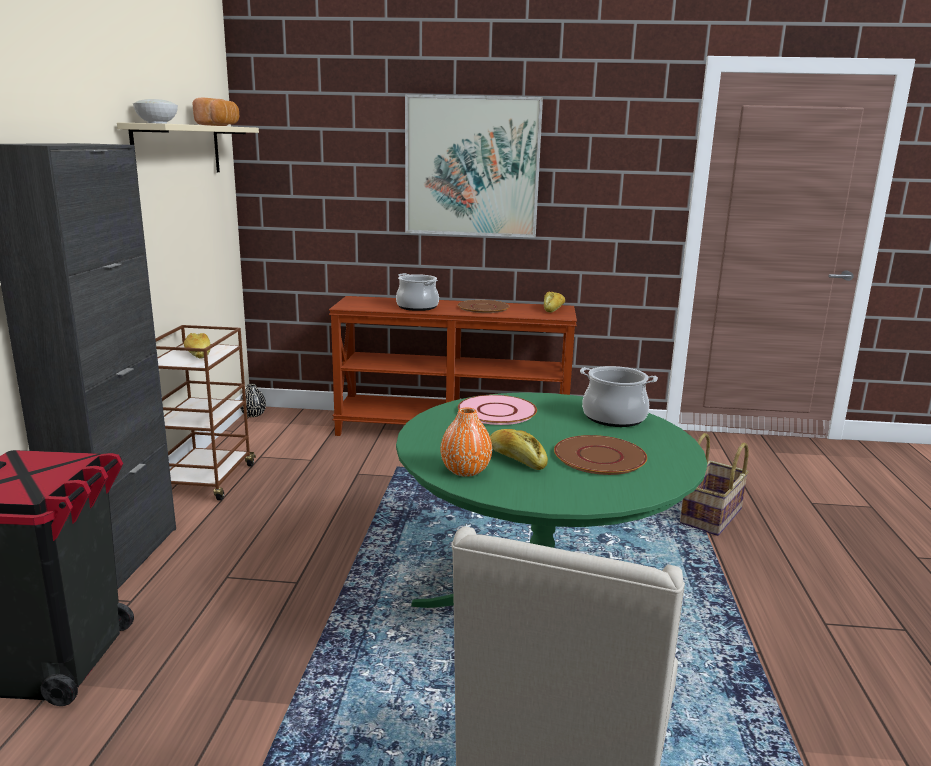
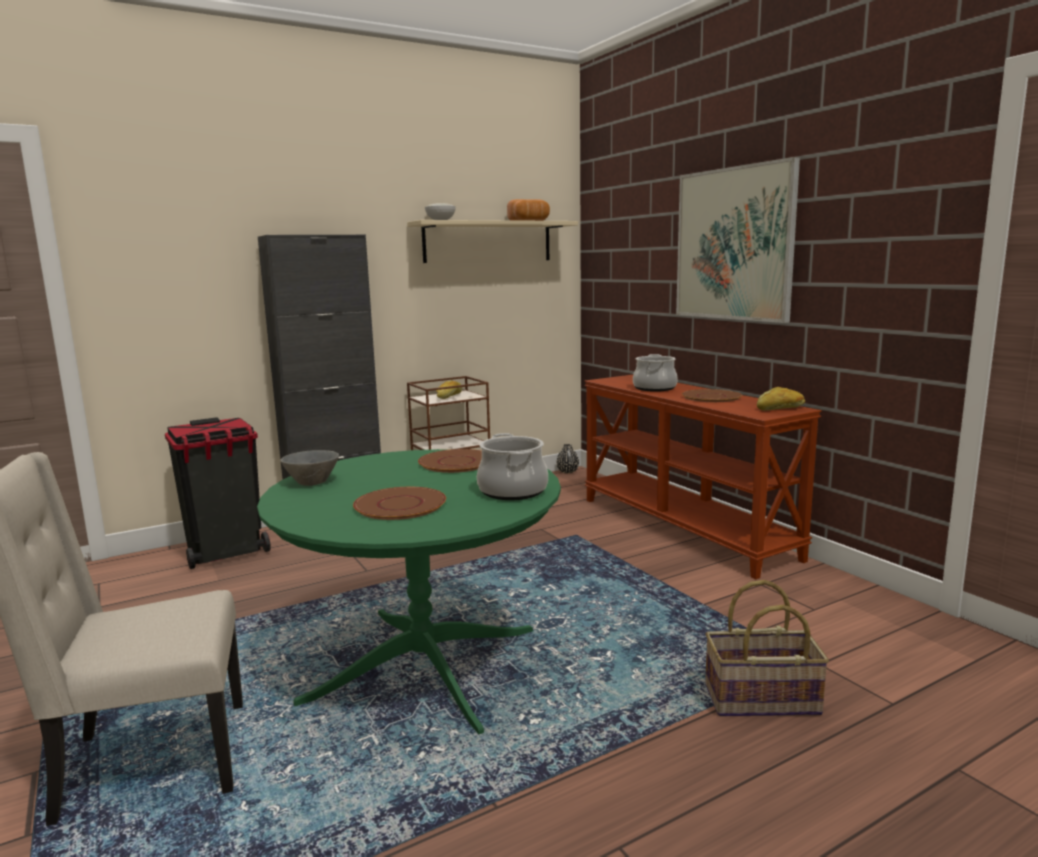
camera: 55 degrees right, 5 degrees down
orange vase [440,408,492,477] -> grey bowl [280,450,339,486]
pink plate [458,395,537,425] -> brown plate [418,449,482,473]
bread [490,429,548,470] -> none

